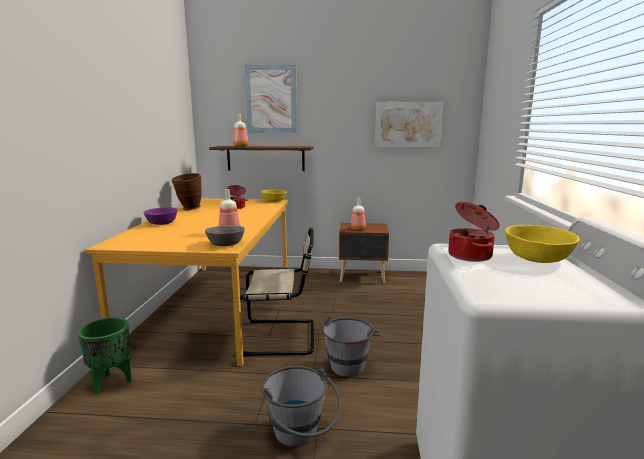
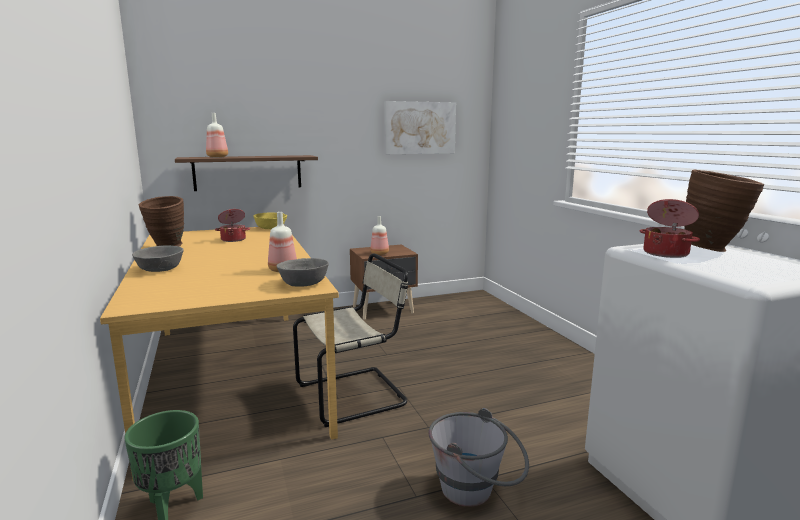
camera: 25 degrees left, 0 degrees up
purple bowl [144,207,178,225] -> grey bowl [132,245,183,272]
picture [245,64,297,133] -> none
grey bucket [322,317,382,377] -> none
yellow bowl [505,225,579,263] -> brown vase [684,169,765,252]

